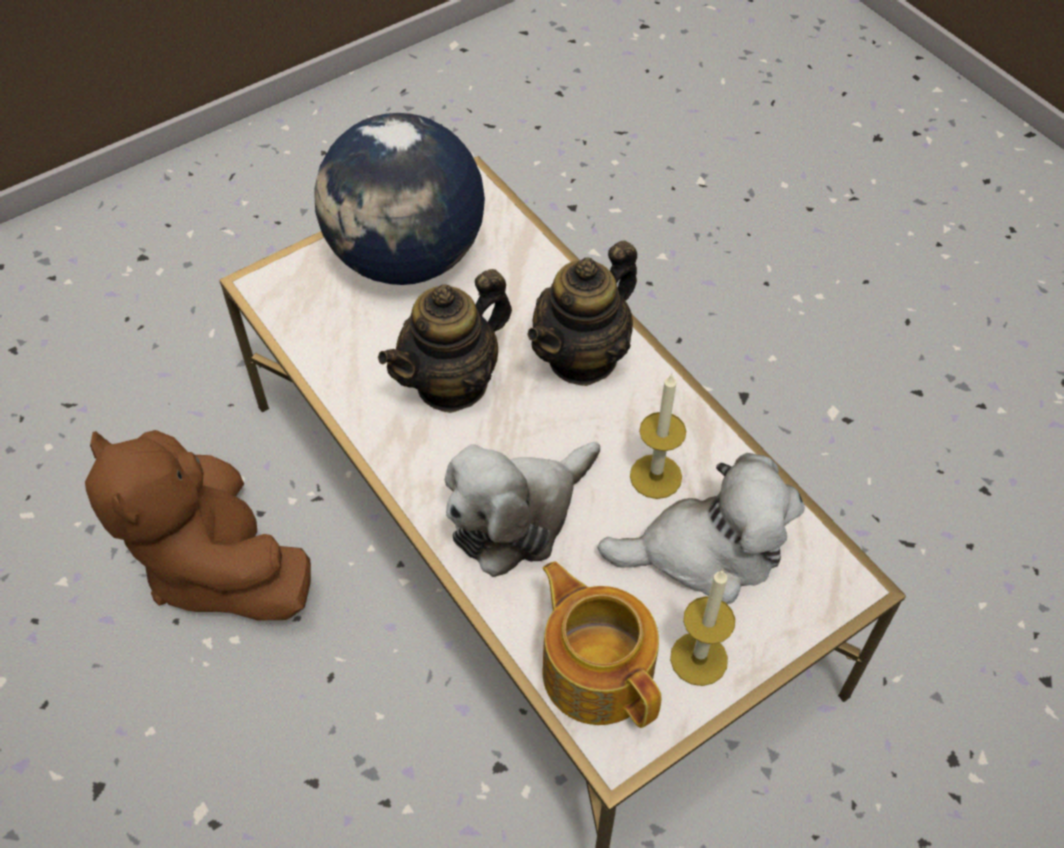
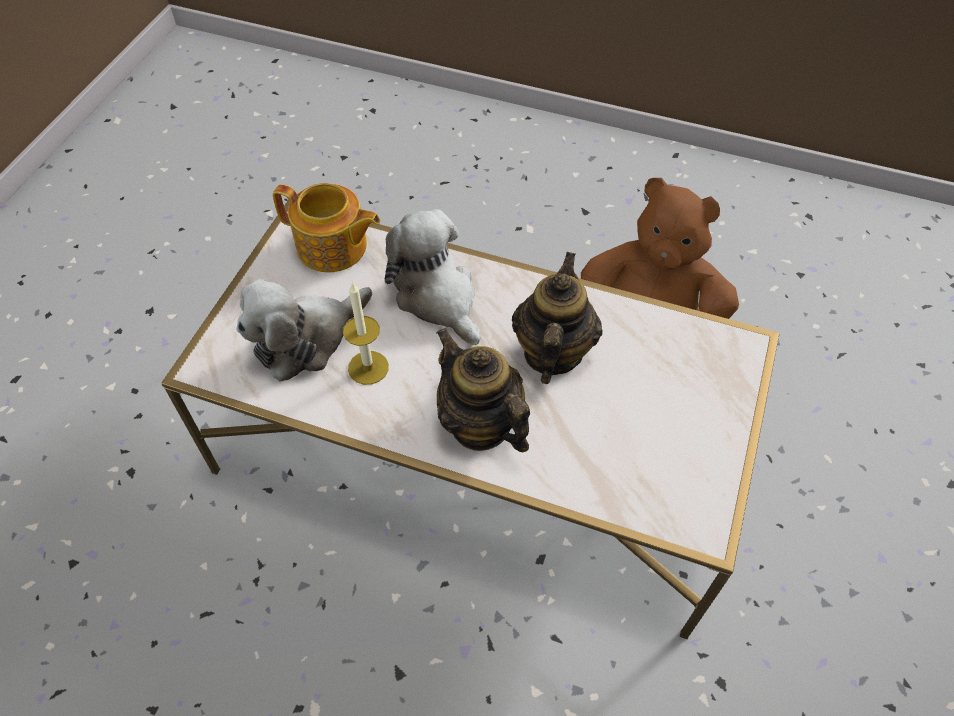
camera: 145 degrees right, 0 degrees up
globe [314,113,485,285] -> none
plush toy [445,442,600,577] -> plush toy turned 45 degrees counterclockwise [385,209,481,345]
teapot [527,240,637,386] -> teapot turned 45 degrees counterclockwise [437,328,530,452]
candle [670,570,735,686] -> none

